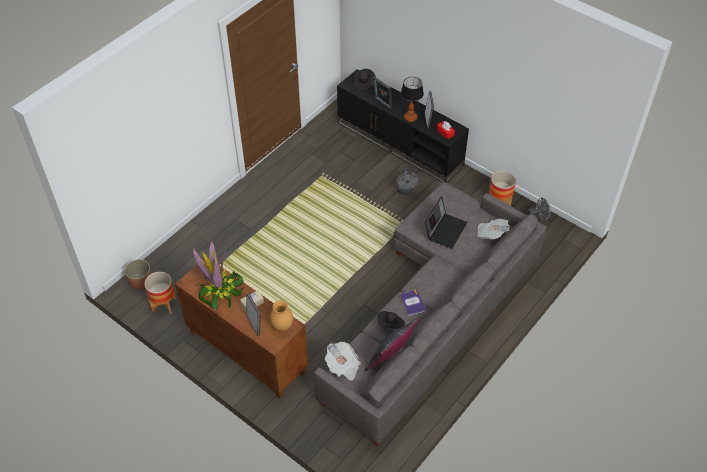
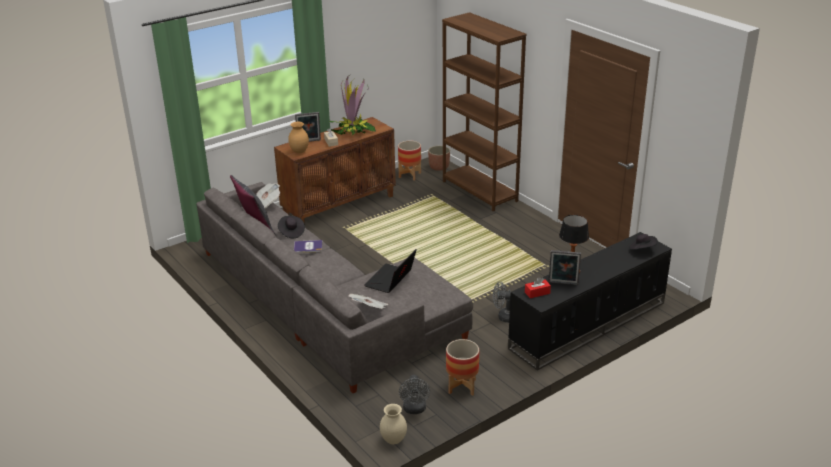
camera: 105 degrees right, 20 degrees down
picture frame [374,77,392,109] -> none
laptop [425,196,468,249] -> laptop turned 75 degrees clockwise [364,249,417,293]
none -> beige vase [380,404,407,444]
none -> brown bookcase [442,12,527,211]

